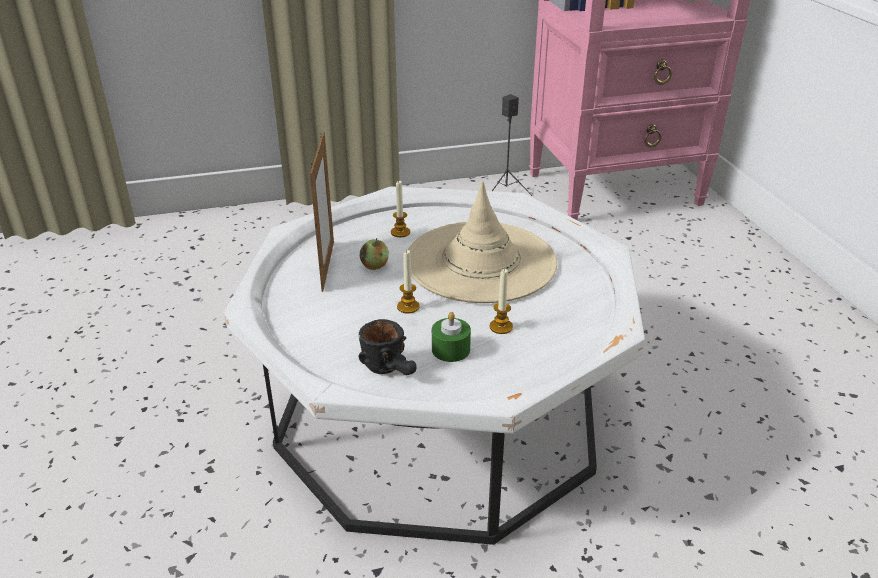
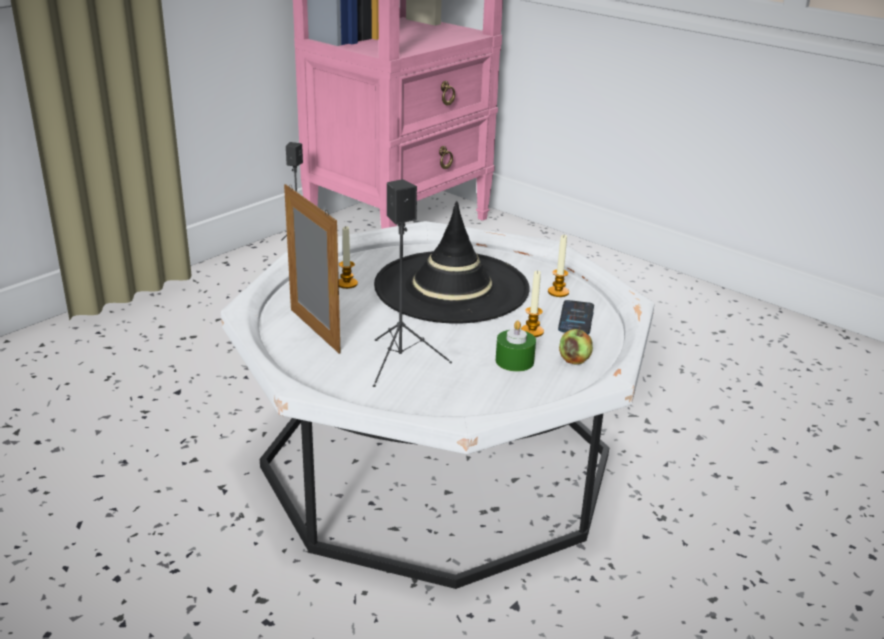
camera: 35 degrees left, 5 degrees down
black mug [359,319,417,375] -> none
apple [360,238,389,270] -> apple moved to [559,327,593,365]
candle [397,250,420,314] -> candle moved to [548,235,569,297]
beige hat [408,181,557,303] -> black hat [374,201,529,324]
none -> black speaker [373,179,452,387]
none -> phone [558,300,594,335]

